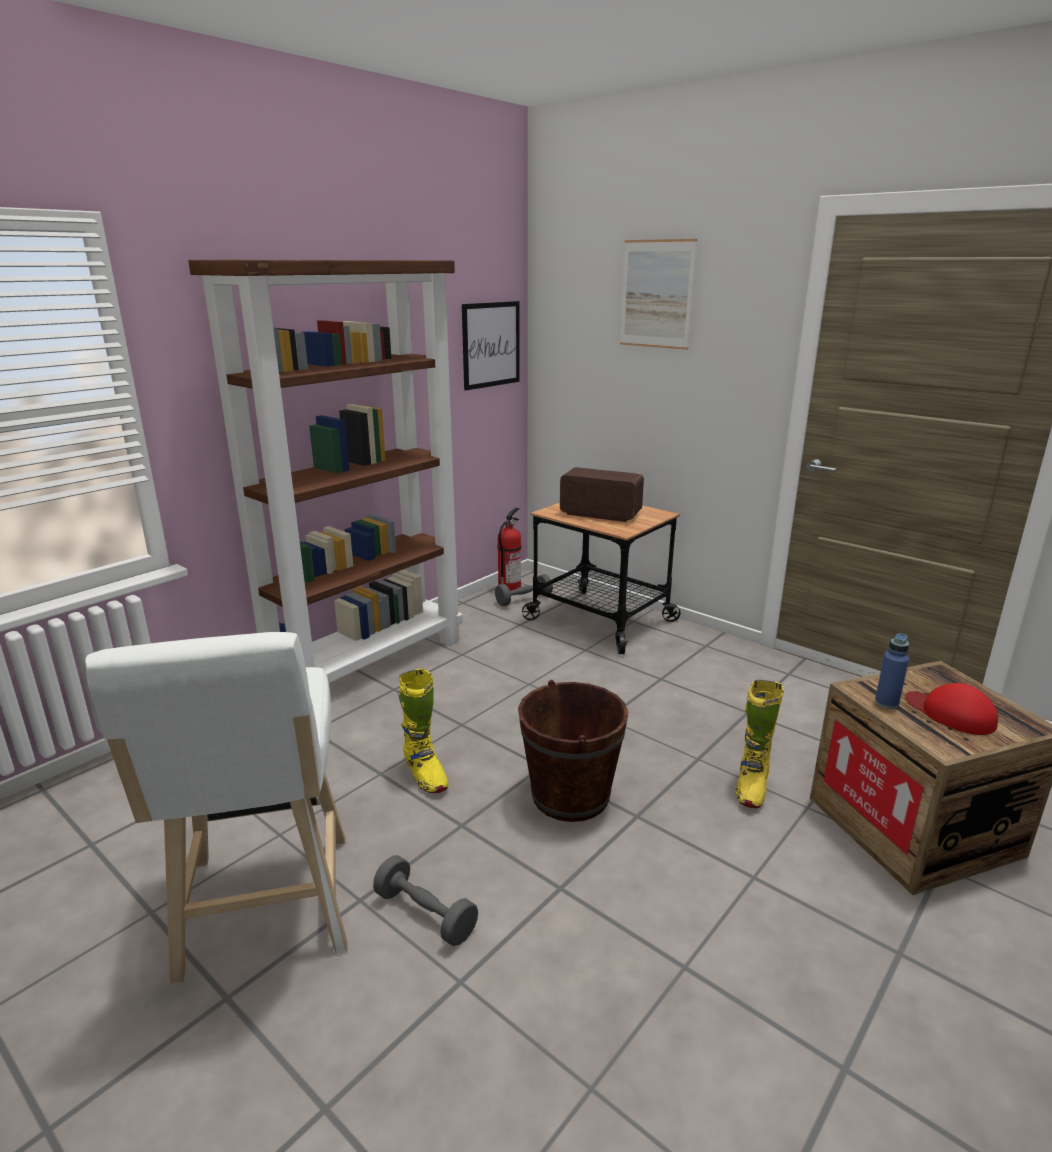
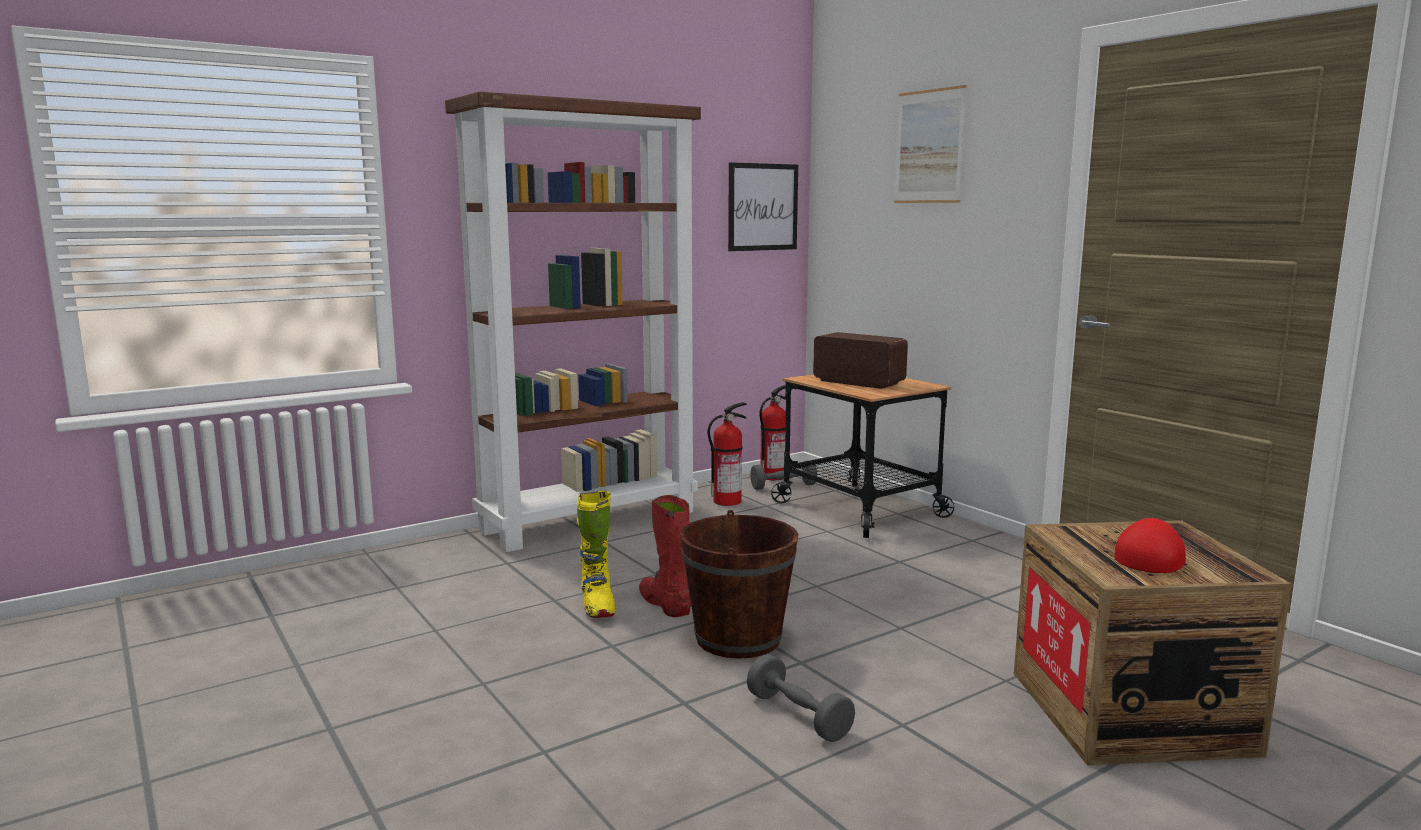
camera: 15 degrees right, 10 degrees down
white stool [85,632,348,985] -> none
grey dumbbell [373,855,478,946] -> grey dumbbell moved to [747,654,855,742]
yellow boot [735,680,784,808] -> none
blue bottle [875,633,909,709] -> none
red cap [906,683,998,735] -> red cap turned 60 degrees clockwise [1114,518,1186,573]
none -> red boot [639,495,691,617]
none -> fire extinguisher [708,402,747,506]

